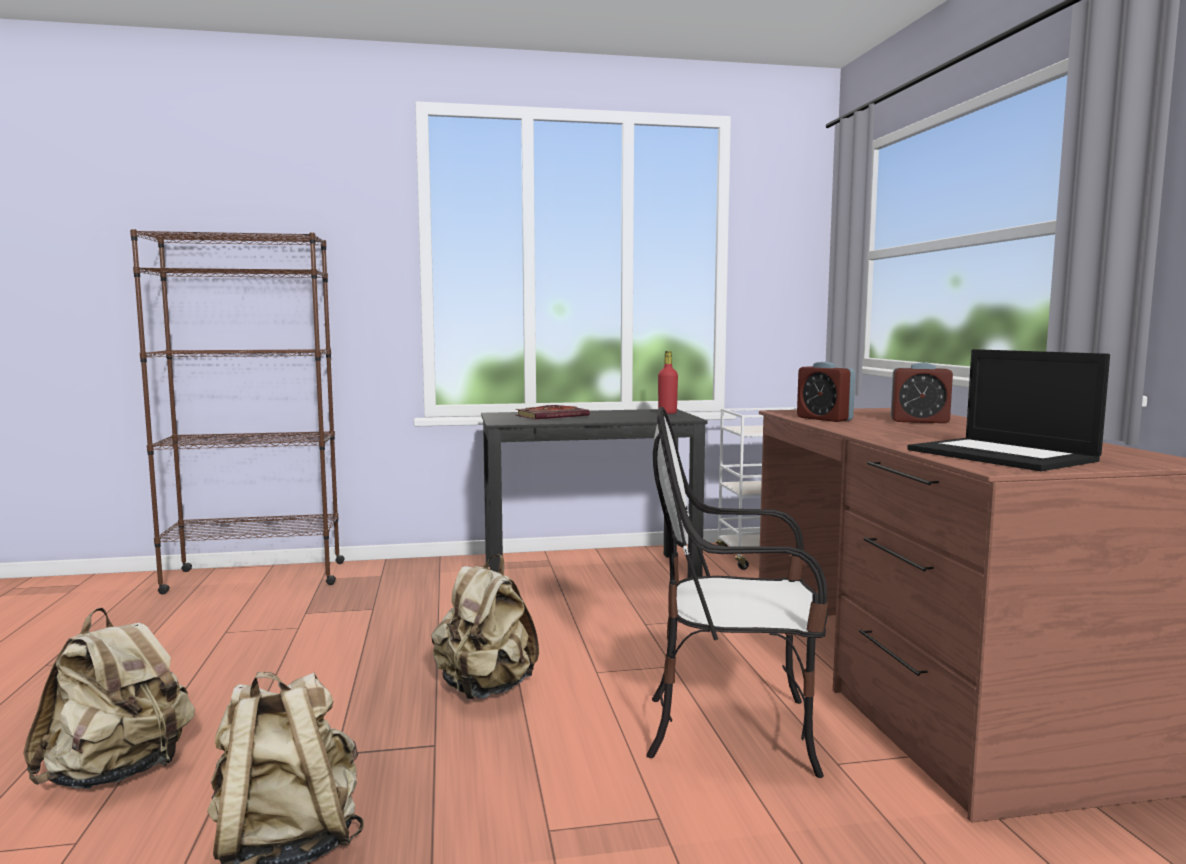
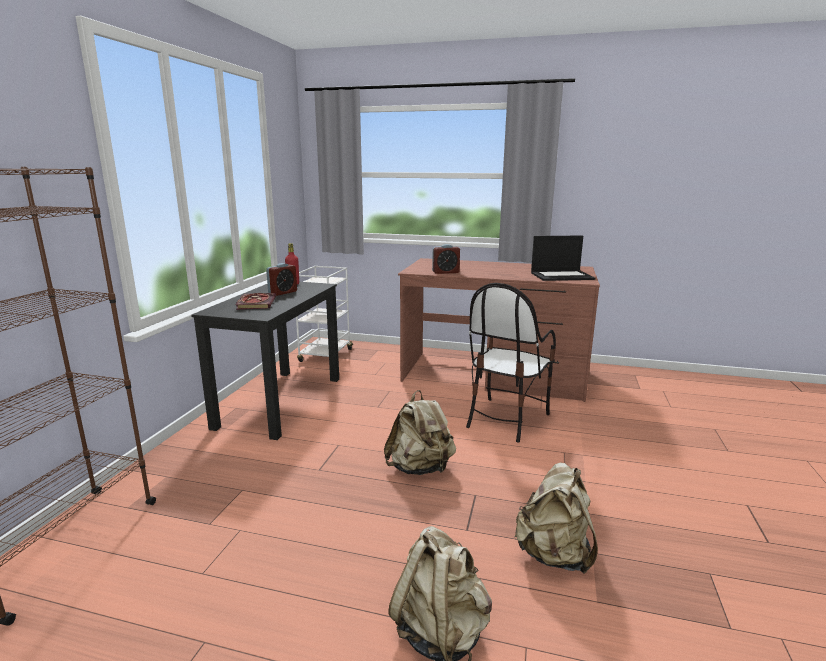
camera: 65 degrees left, 10 degrees up
alarm clock [891,362,953,423] -> alarm clock moved to [266,263,297,296]

